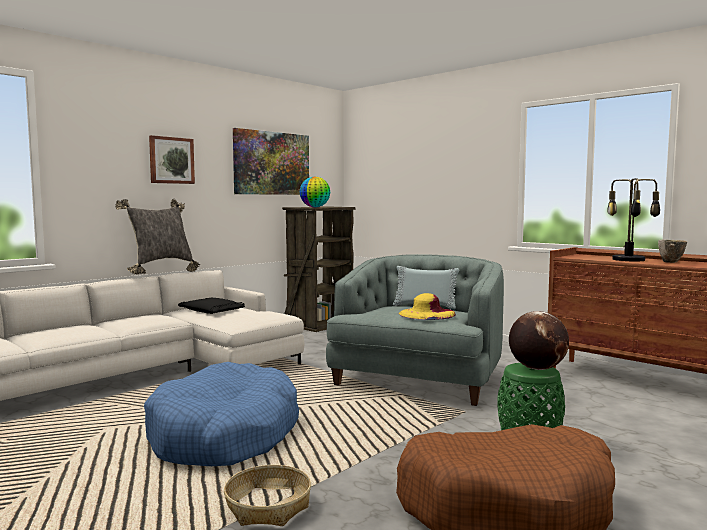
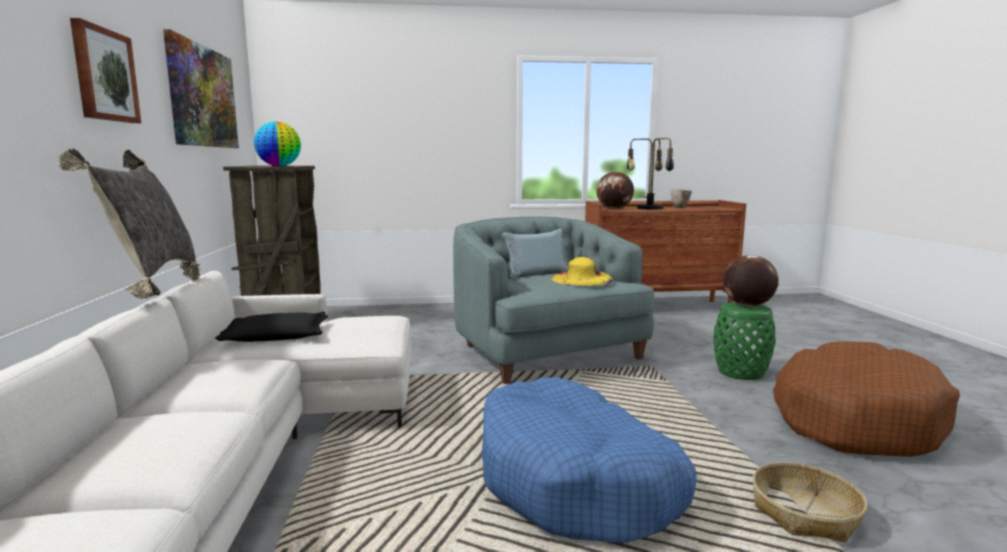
camera: 50 degrees left, 5 degrees up
none -> globe [597,172,634,209]

